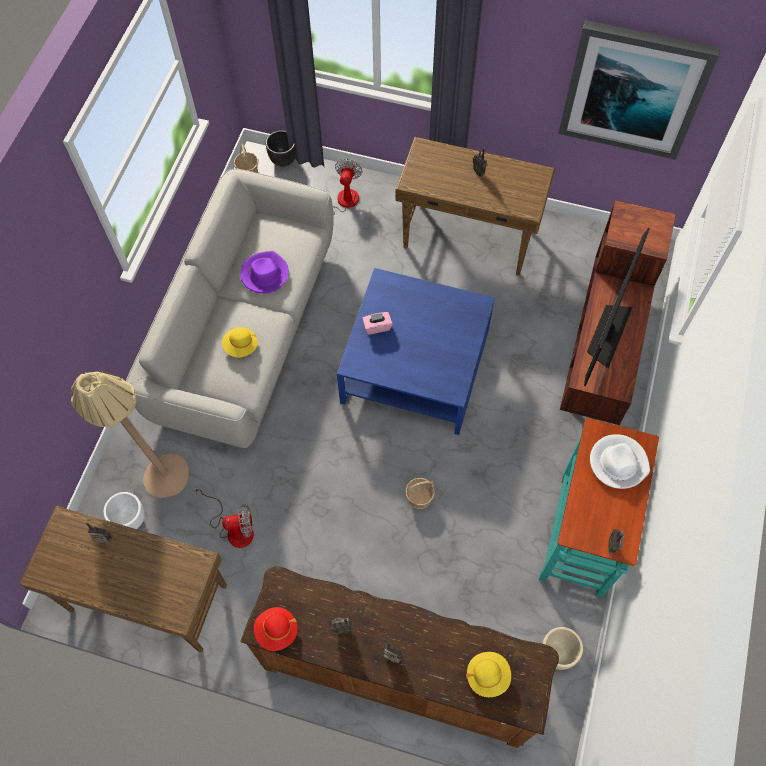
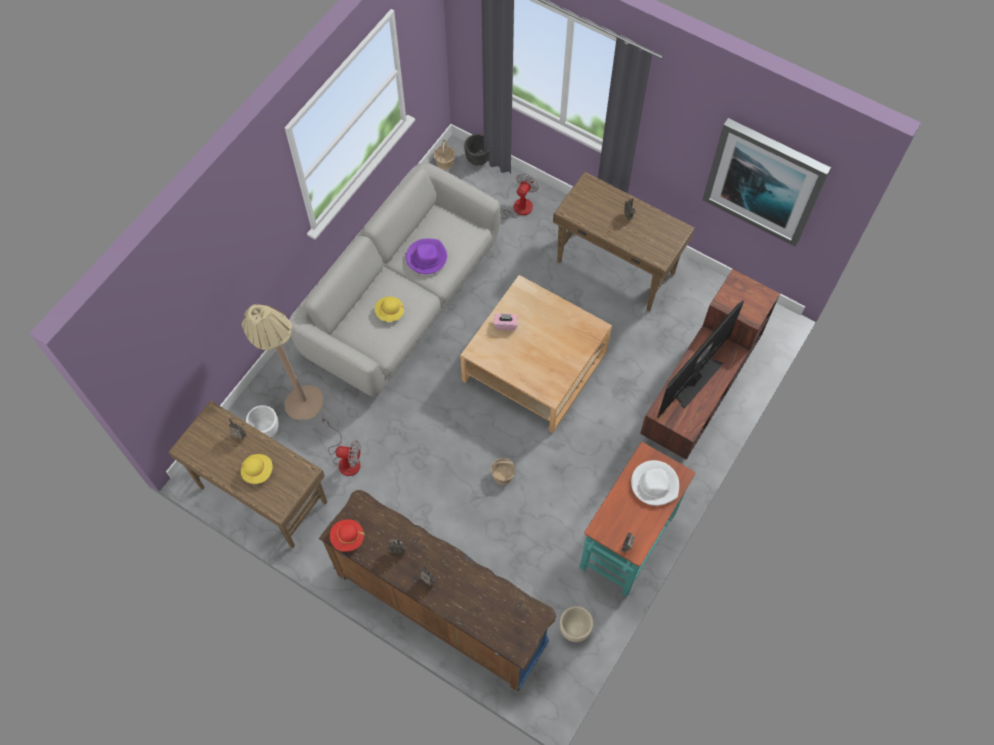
camera: 15 degrees right, 0 degrees up
blue coffee table [337,268,495,435] -> beige coffee table [460,275,612,433]
yellow hat [466,652,511,697] -> yellow hat moved to [241,454,273,484]

